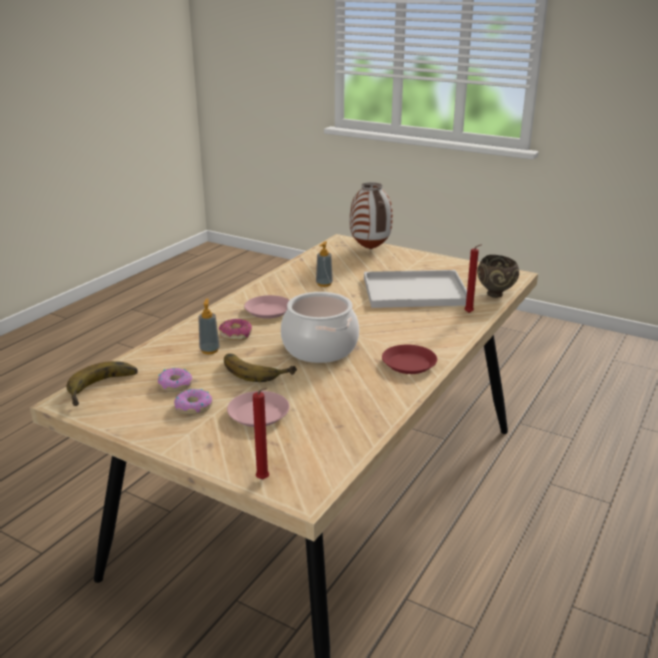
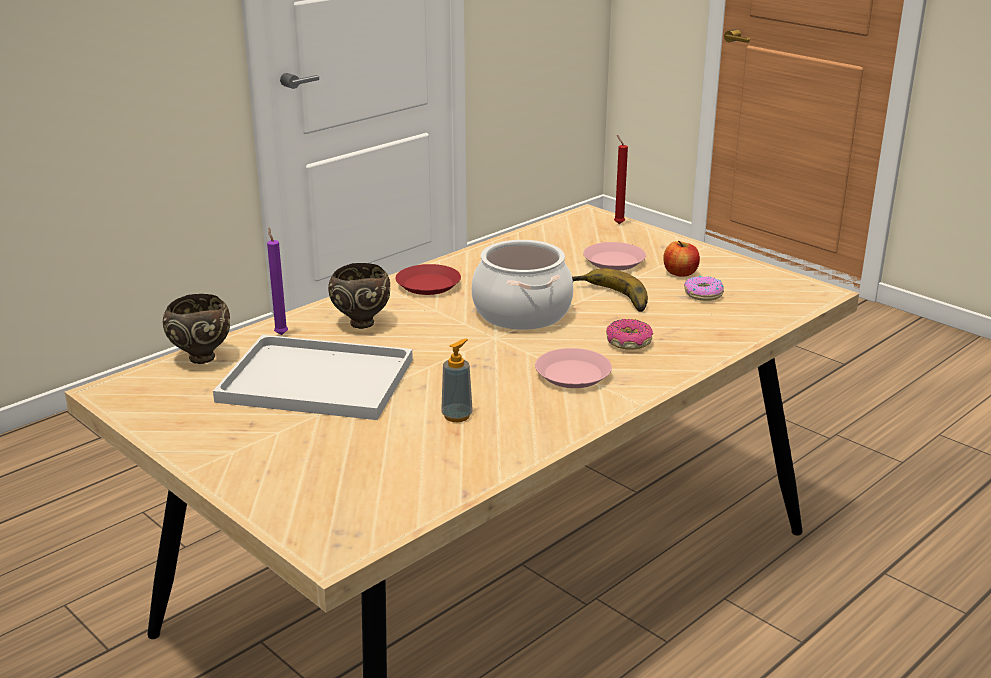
camera: 165 degrees left, 0 degrees up
banana [66,361,138,406] -> none
donut [174,389,212,415] -> apple [663,241,700,277]
soap dispenser [198,298,220,354] -> none
vase [350,182,393,249] -> none
red candle [465,244,482,313] -> purple candle [267,227,288,335]
none -> brown bowl [328,263,390,329]

